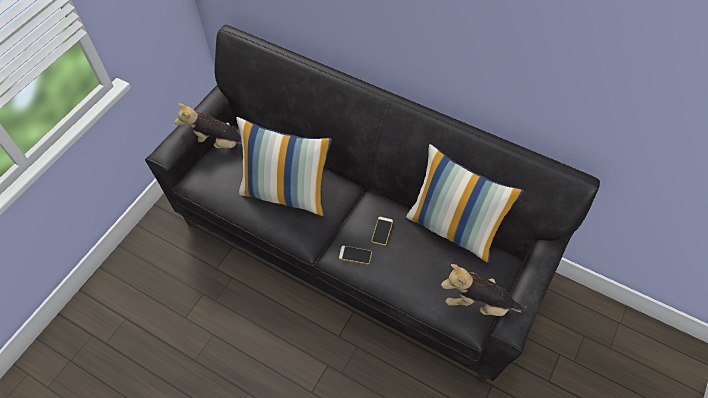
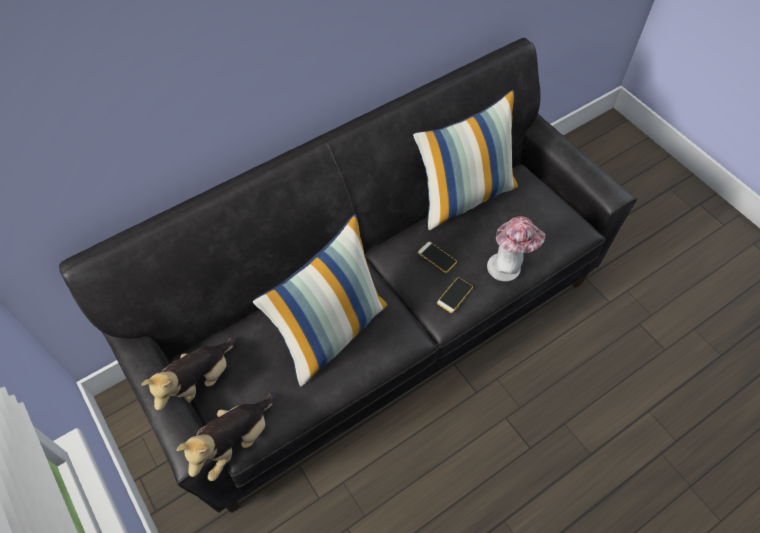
camera: 65 degrees left, 0 degrees up
plush toy [441,264,529,316] -> plush toy moved to [176,393,275,481]
none -> hat [487,216,545,282]

